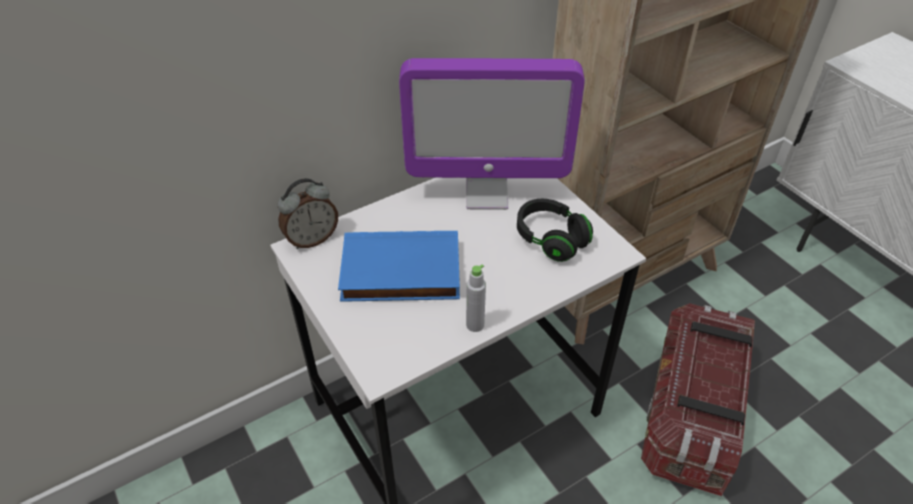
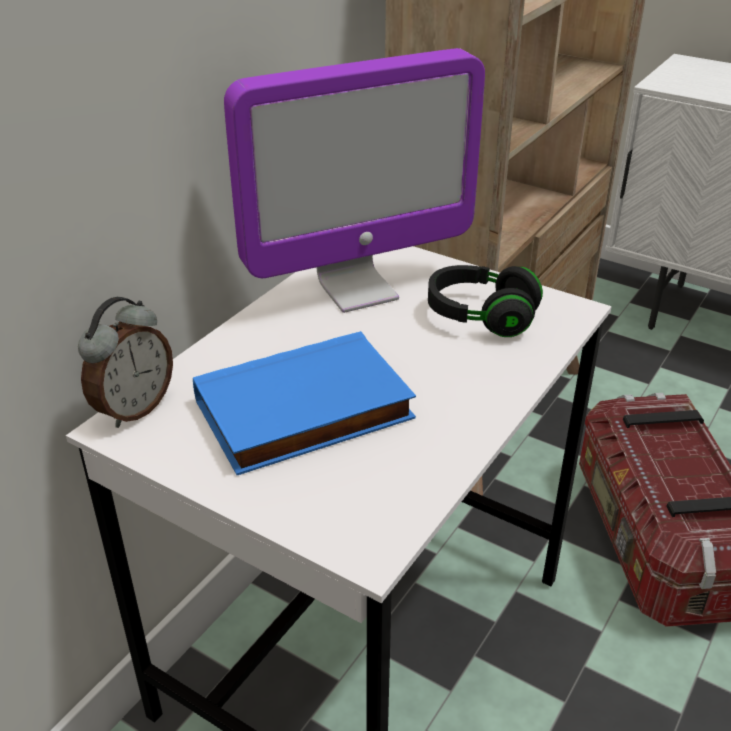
camera: 25 degrees left, 10 degrees down
grey bottle [466,264,486,332] -> none

